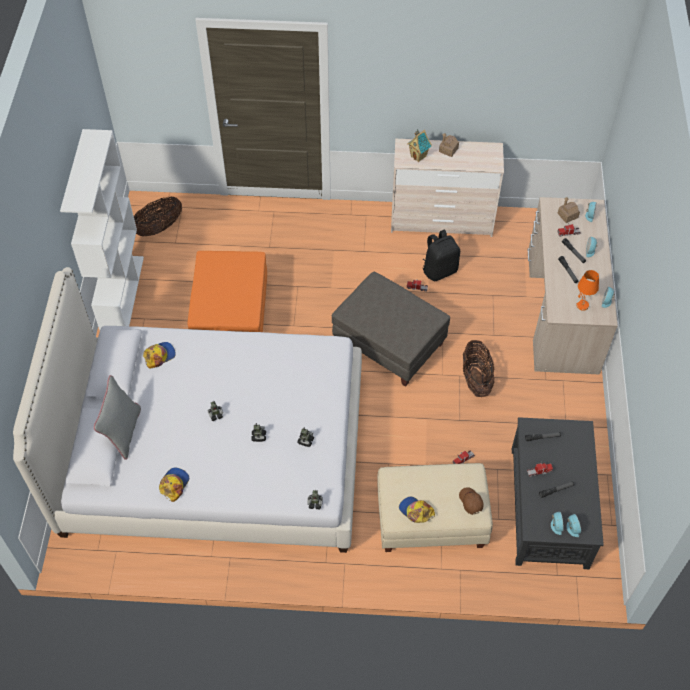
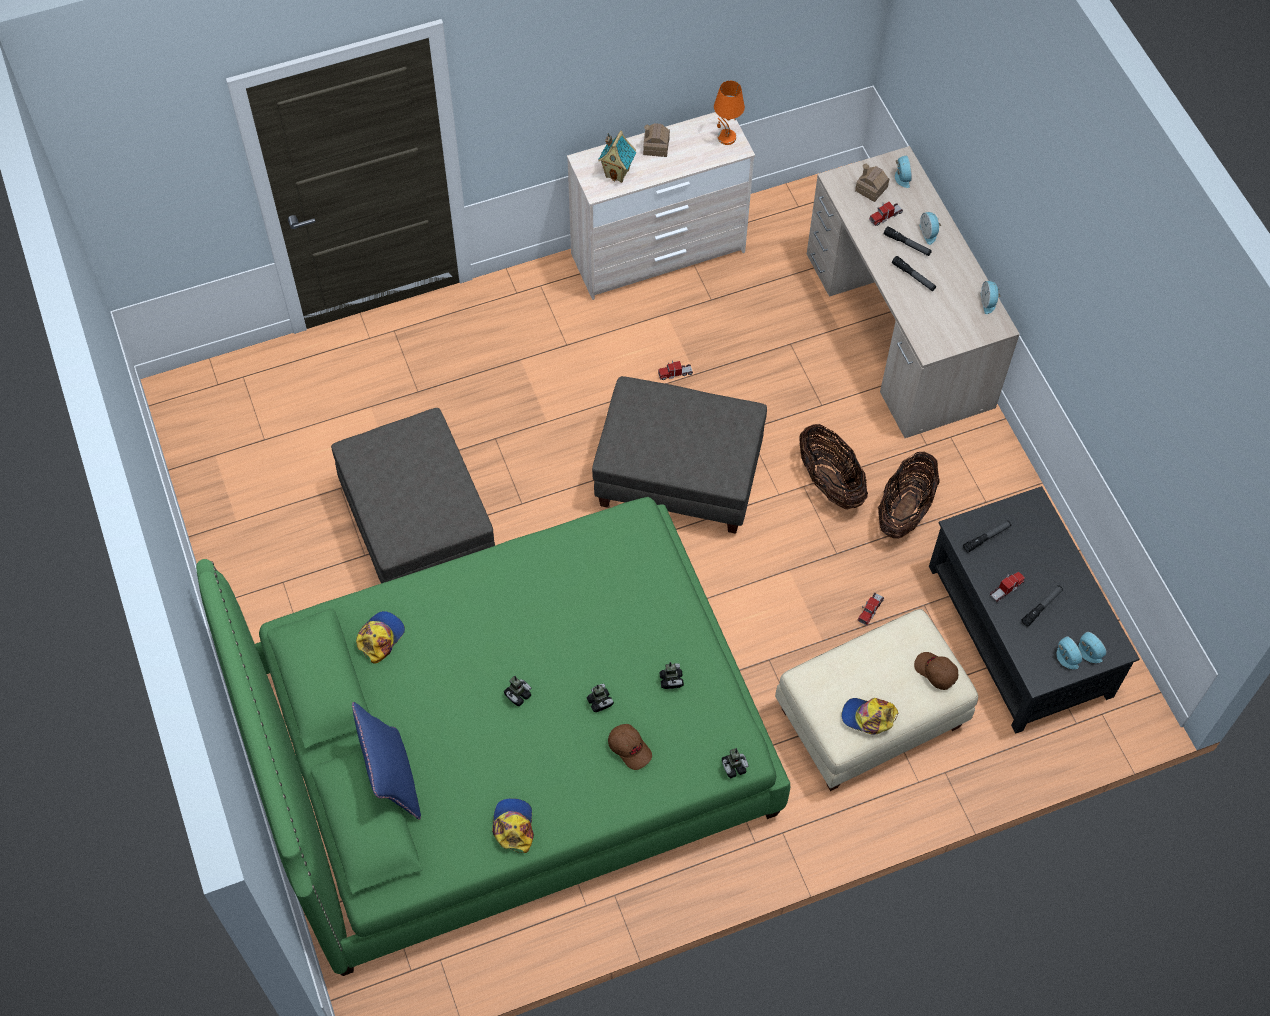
camera: 25 degrees left, 5 degrees up
white bed [13,267,362,553] -> green bed [196,497,790,976]
white bookcase [60,129,144,330] -> none
grey pillow [94,375,141,460] -> blue pillow [352,702,421,820]
basket [134,197,182,236] -> basket moved to [878,452,940,539]
orange ottoman [187,251,267,332] -> grey ottoman [331,408,495,583]
black backpack [423,230,460,281] -> none
orange table lamp [576,270,599,311] -> orange table lamp moved to [714,81,745,145]
none -> brown cap [608,724,652,770]

